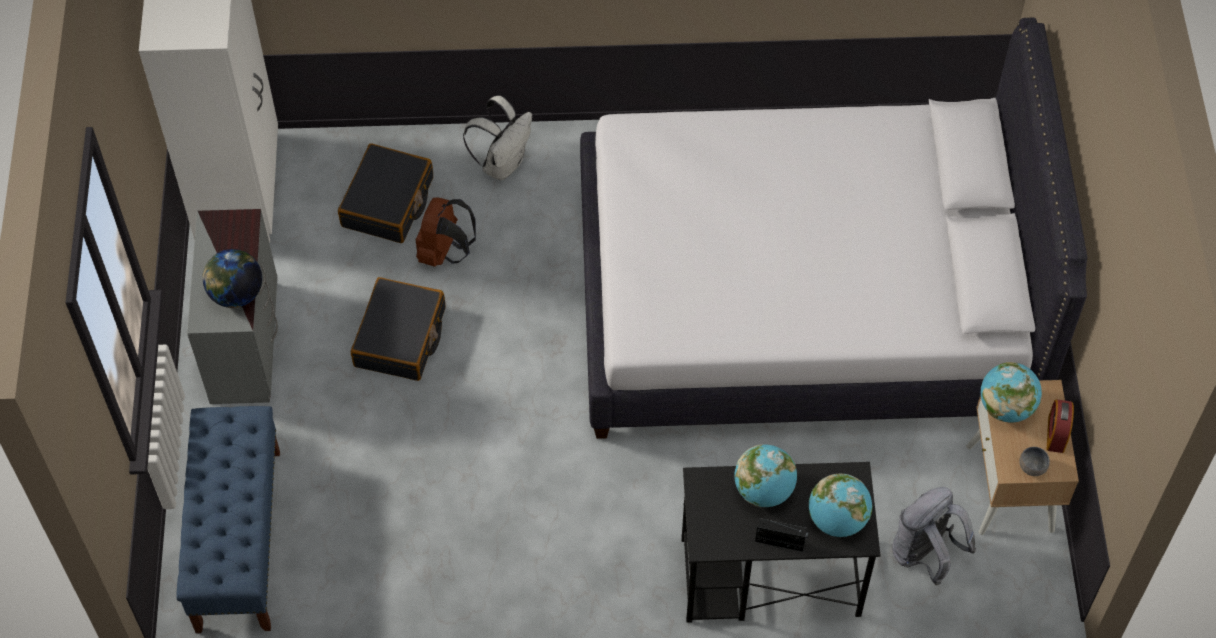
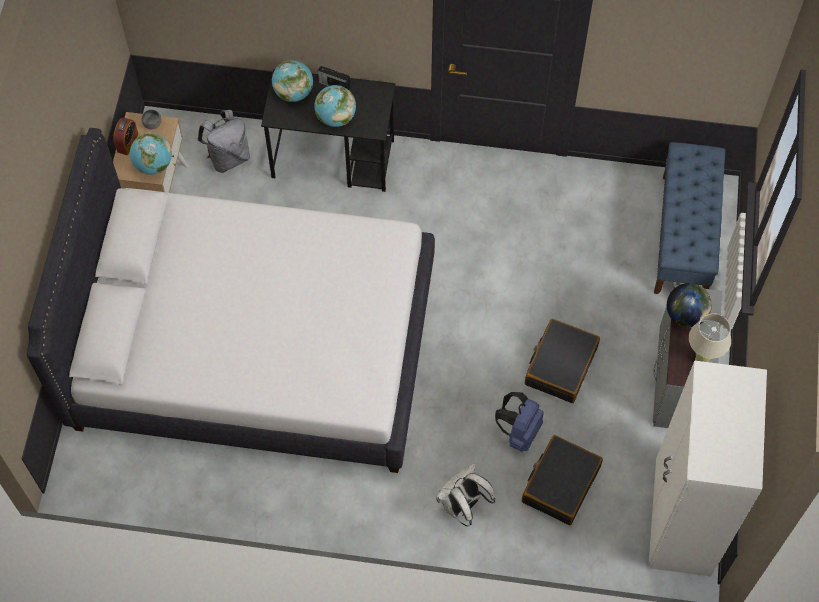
camera: 170 degrees left, 5 degrees up
brown backpack [416,197,476,267] -> blue backpack [495,392,544,452]
none -> beige table lamp [689,313,731,362]

